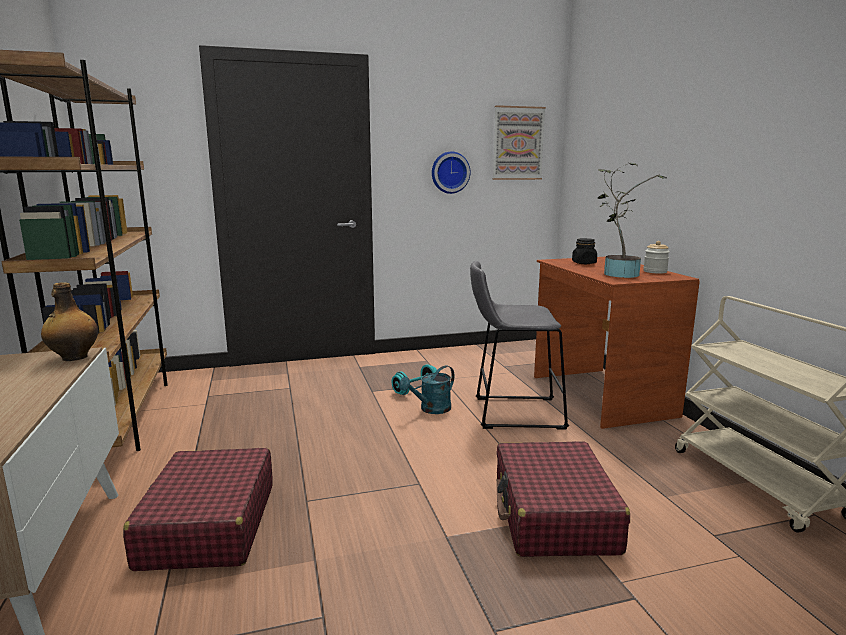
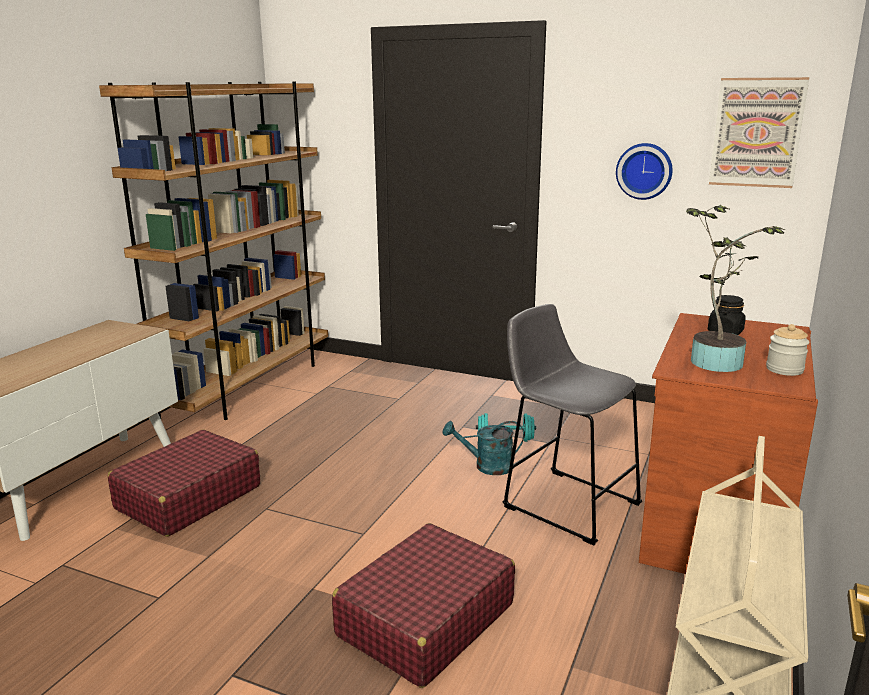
camera: 40 degrees right, 5 degrees up
bottle [41,282,98,361] -> none

